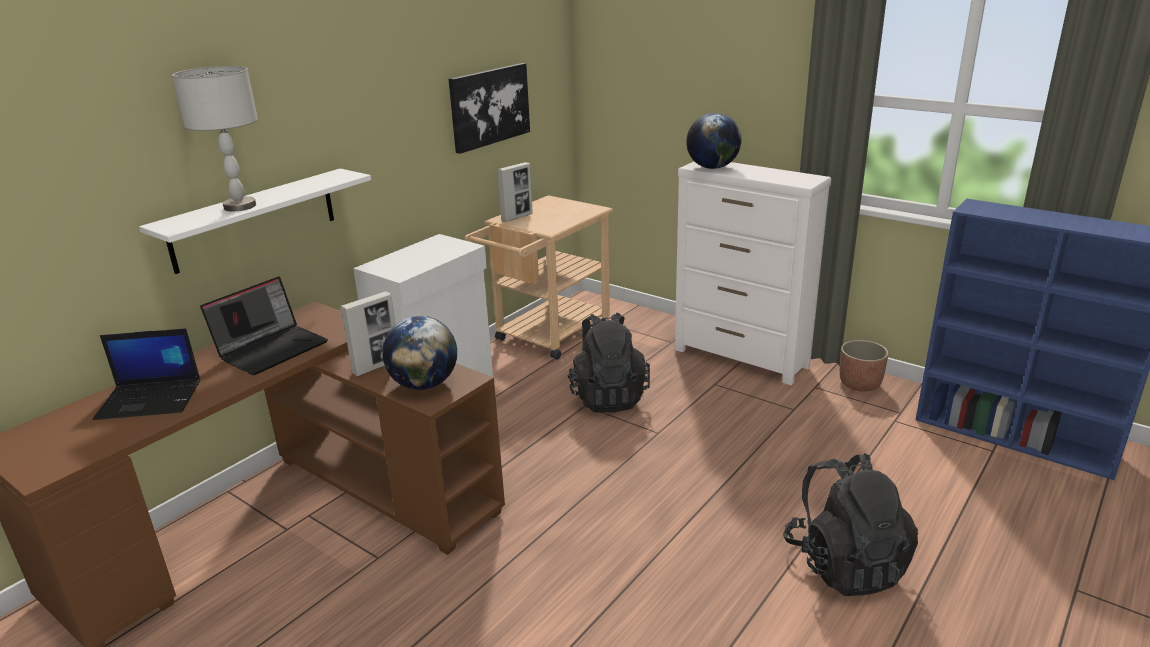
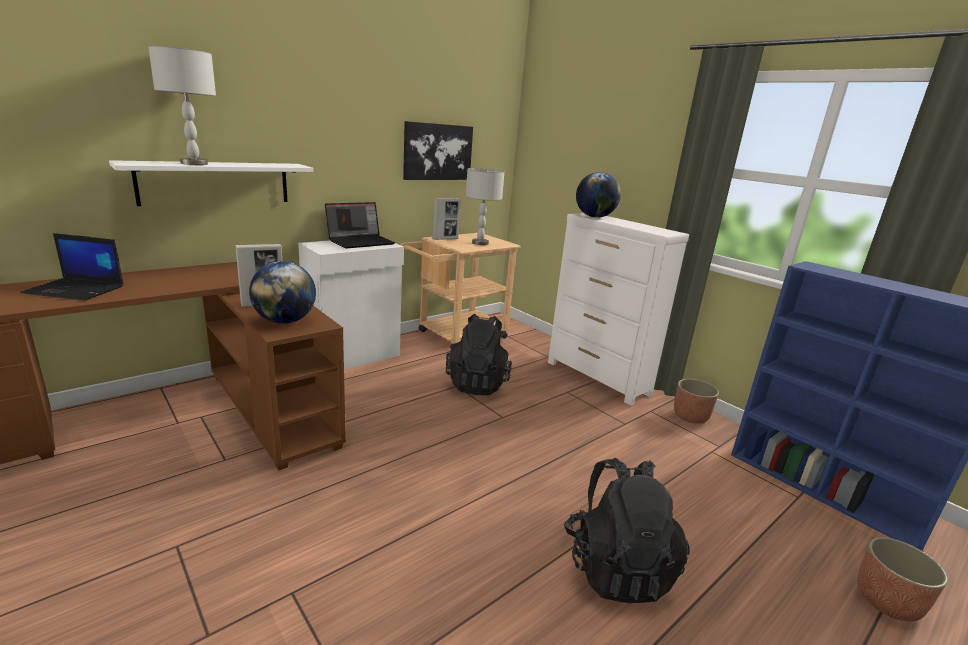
camera: 10 degrees right, 5 degrees down
laptop [200,276,328,375] -> laptop moved to [325,202,395,249]
none -> grey table lamp [466,168,504,245]
none -> planter [857,537,948,622]

